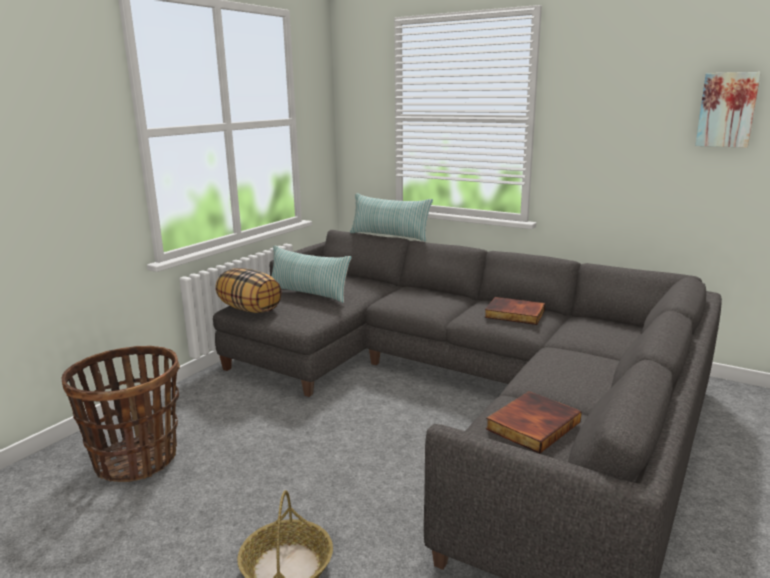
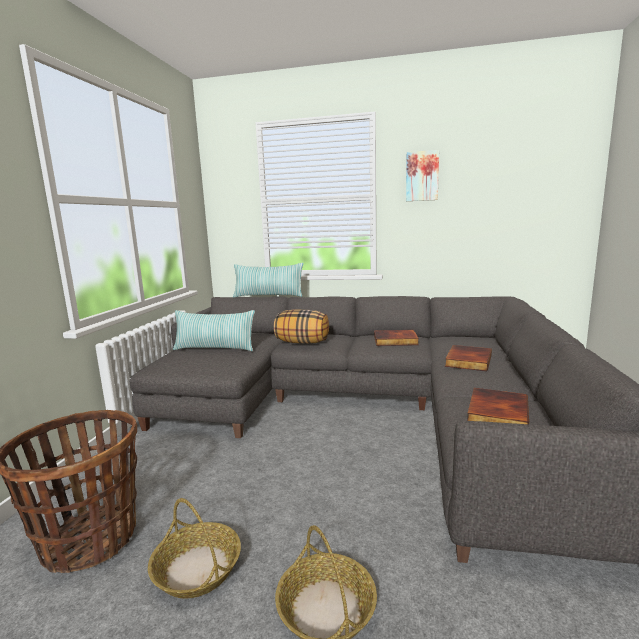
camera: 20 degrees left, 5 degrees down
pillow [215,268,281,313] -> pillow moved to [274,309,329,344]
picture [695,72,761,148] -> picture moved to [406,150,439,201]
none -> basket [148,498,241,599]
none -> book [445,345,492,371]

